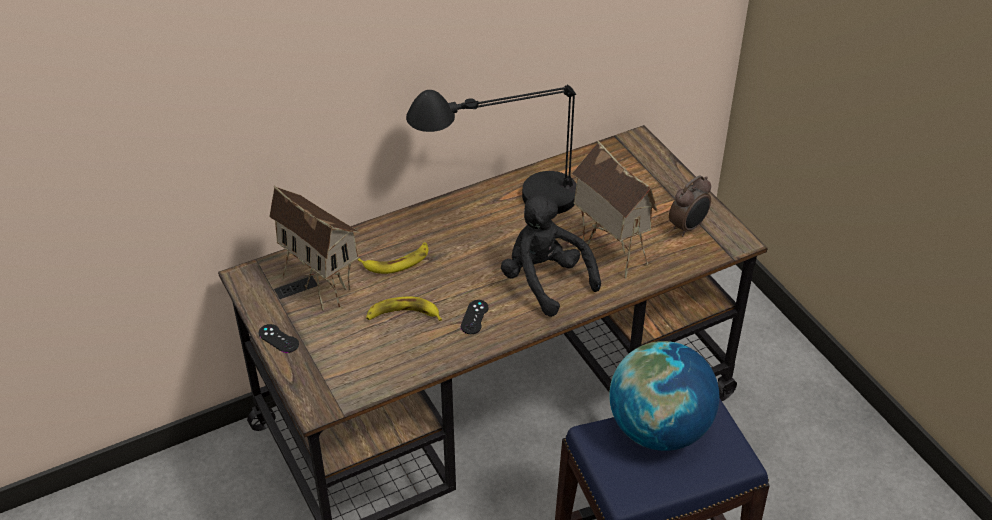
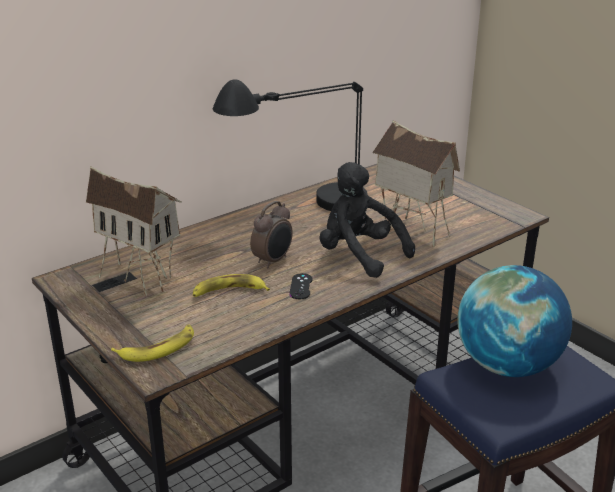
camera: 10 degrees left, 15 degrees down
black game controller [259,324,299,353] -> none
banana [358,242,428,274] -> banana moved to [111,325,194,362]
alarm clock [669,175,711,236] -> alarm clock moved to [250,201,293,268]

